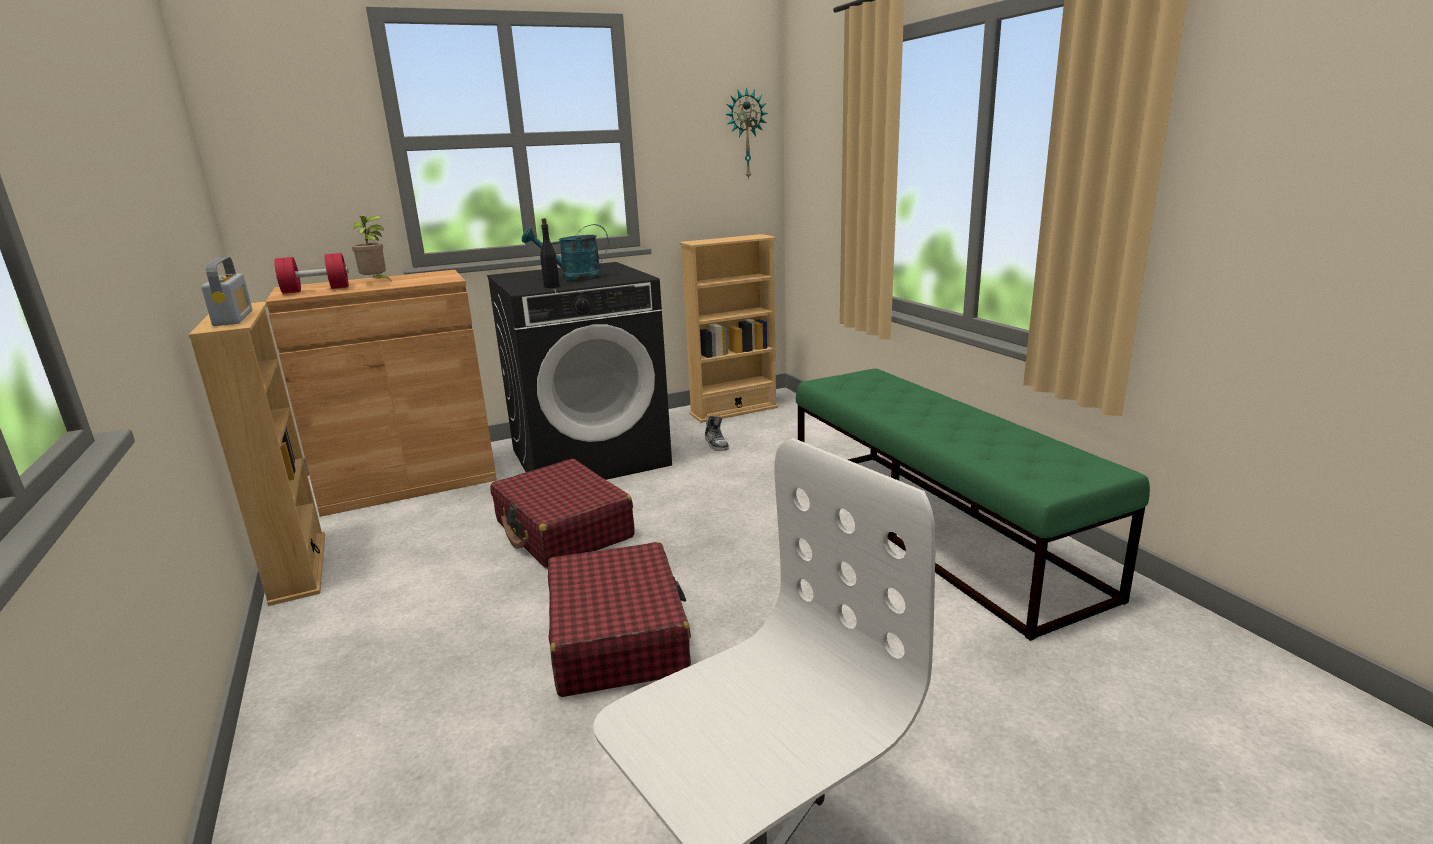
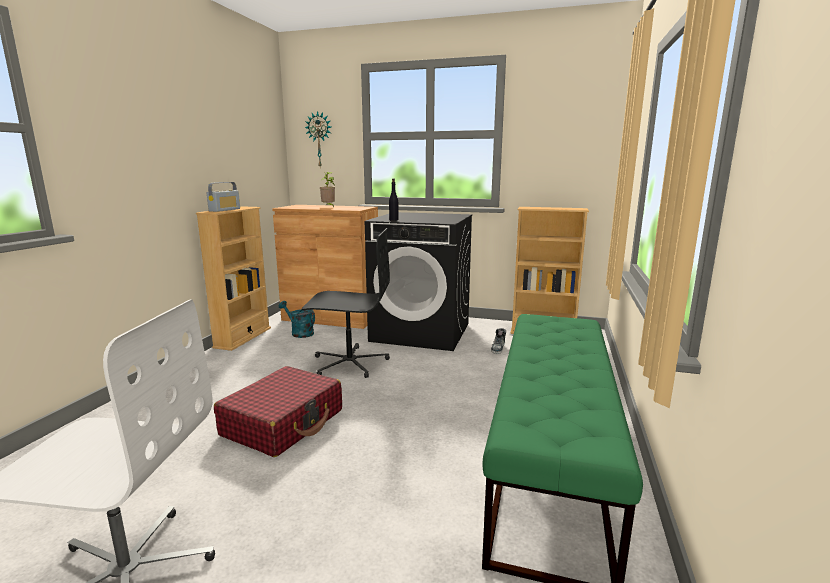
camera: 40 degrees right, 5 degrees down
red dumbbell [274,253,349,294] -> none
red suitcase [490,459,635,569] -> black office chair [302,228,390,378]
turquoise watering can [522,224,608,281] -> turquoise watering can moved to [279,301,315,338]
wall clock [725,87,768,180] -> wall clock moved to [305,111,331,169]

